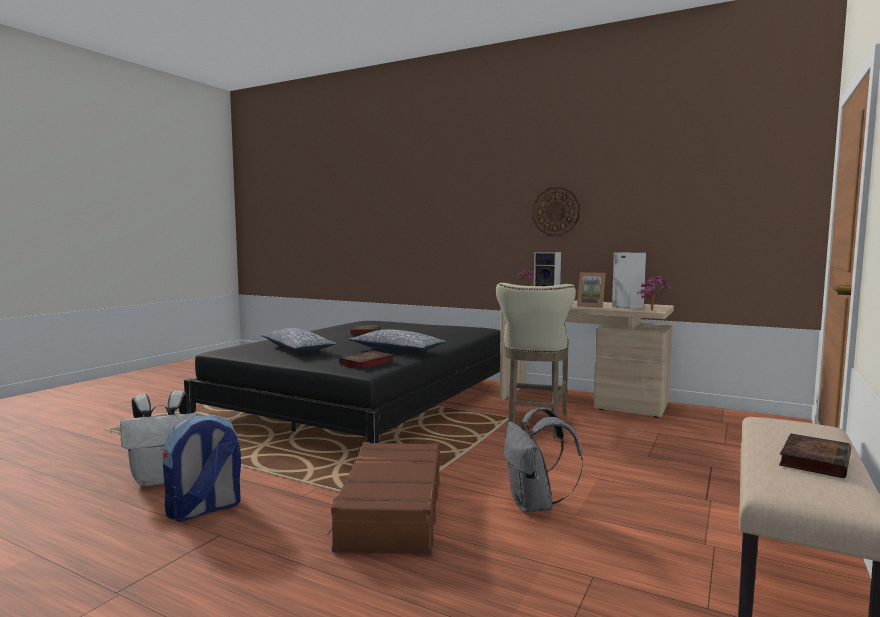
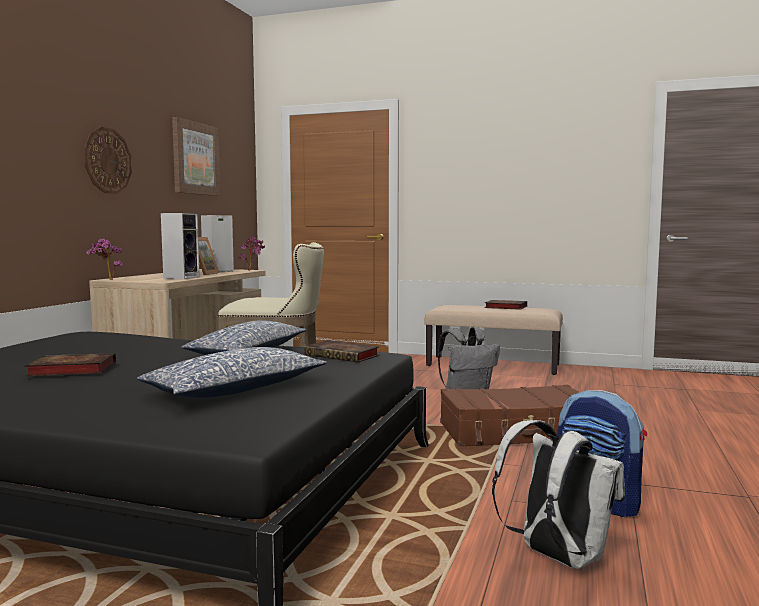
camera: 100 degrees left, 0 degrees up
none -> picture [172,117,220,196]

